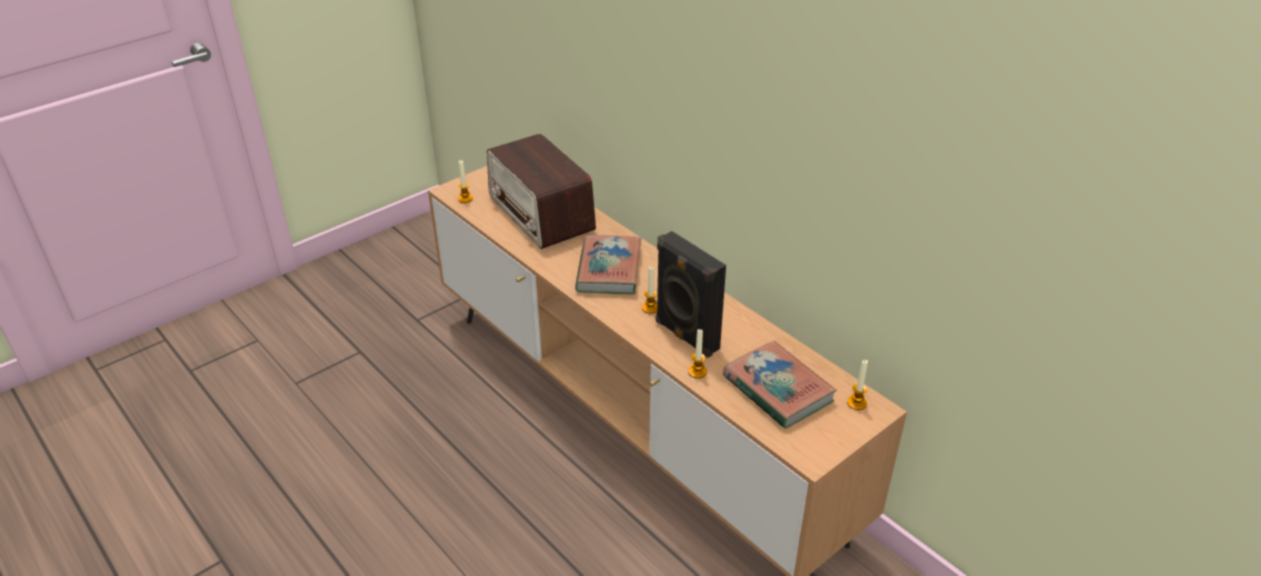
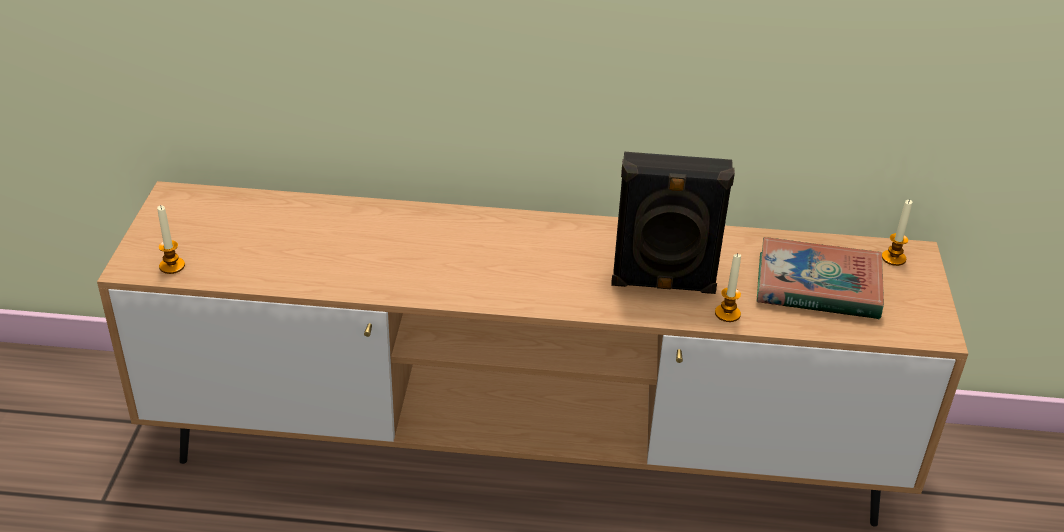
camera: 45 degrees left, 0 degrees up
radio [487,134,596,249] -> none
book [575,235,641,294] -> none
candle [642,267,657,314] -> none

